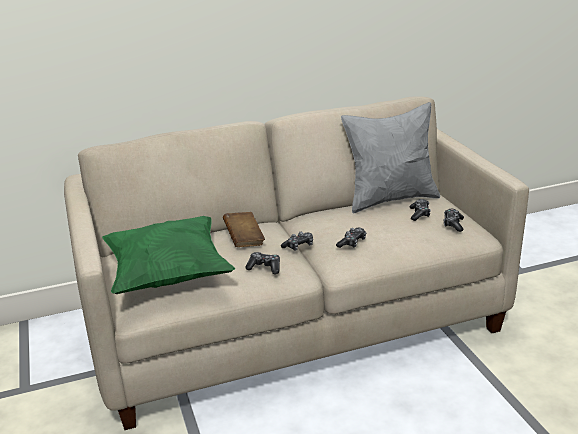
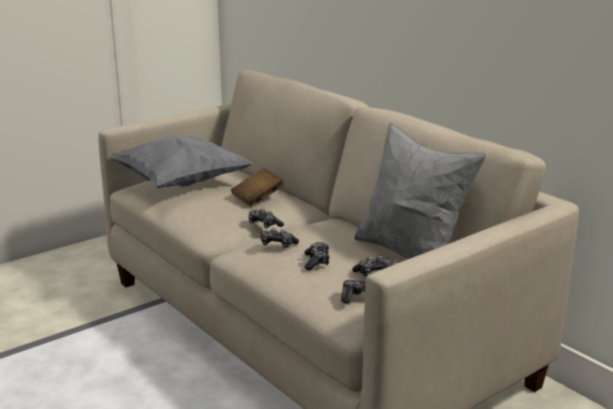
camera: 70 degrees right, 5 degrees down
green pillow [102,216,235,294] -> grey pillow [109,135,253,188]
game controller [245,252,280,274] -> game controller moved to [304,242,330,270]

